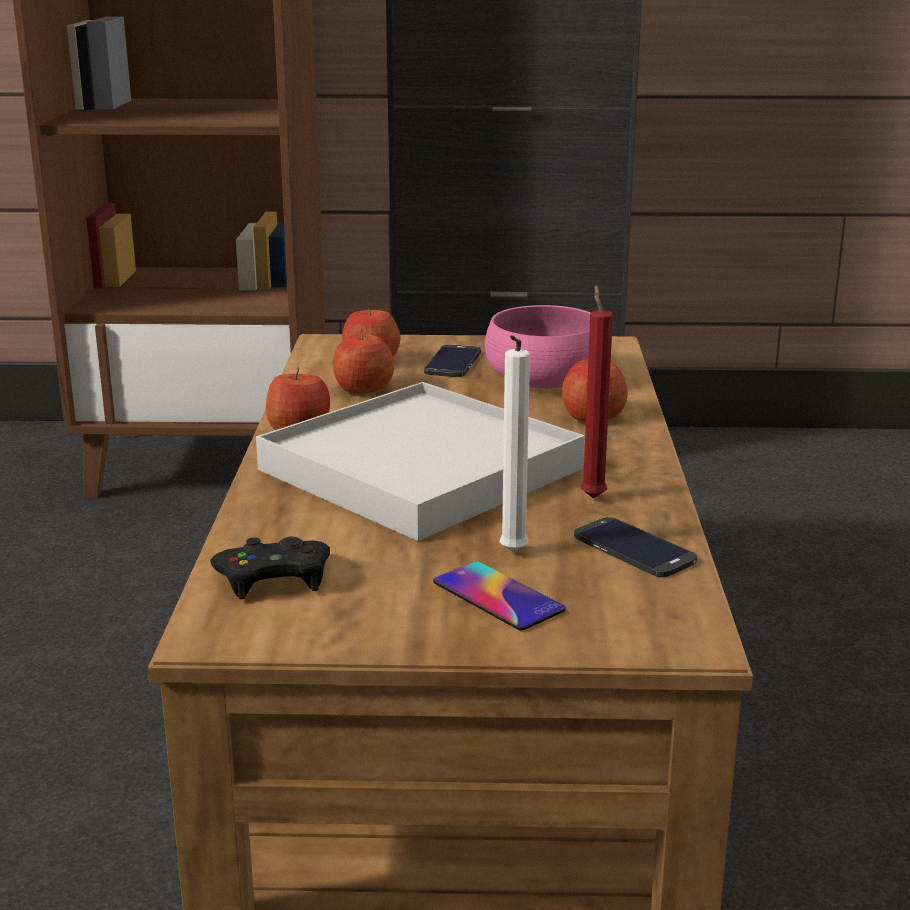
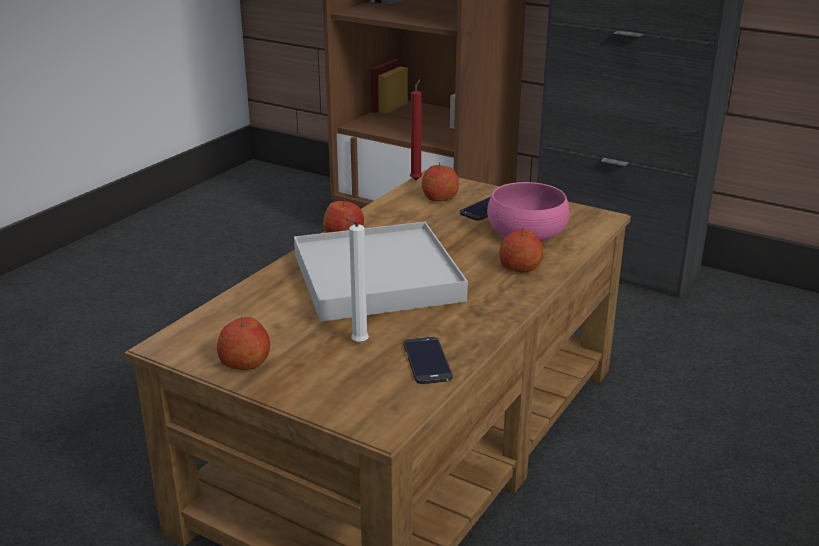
camera: 30 degrees right, 5 degrees up
black game controller [210,537,330,599] -> none
apple [333,329,394,393] -> apple moved to [217,317,270,370]
phone [433,561,566,630] -> none
red candle [581,285,613,499] -> red candle moved to [410,79,422,180]

